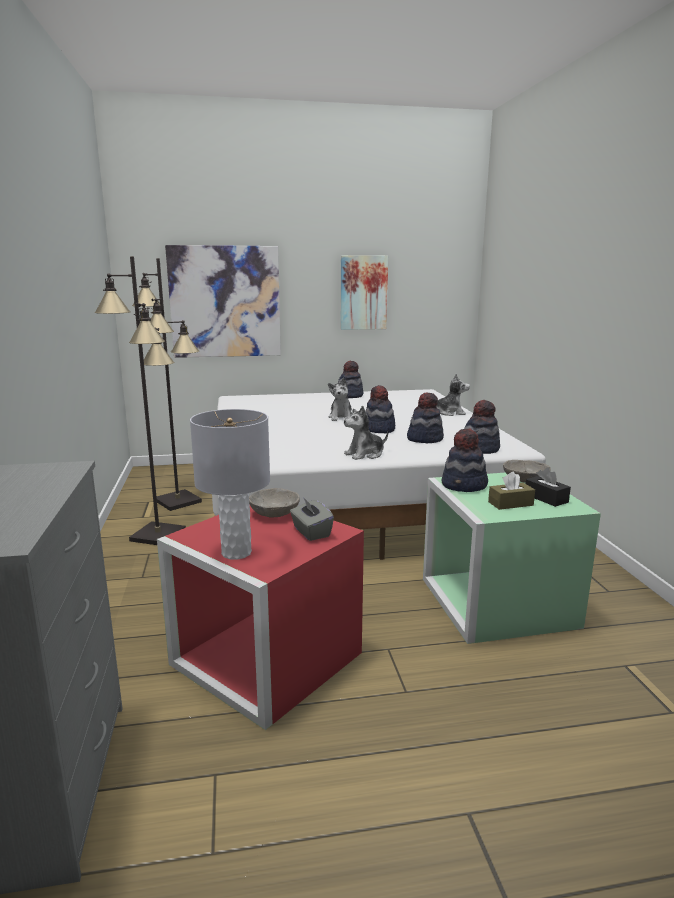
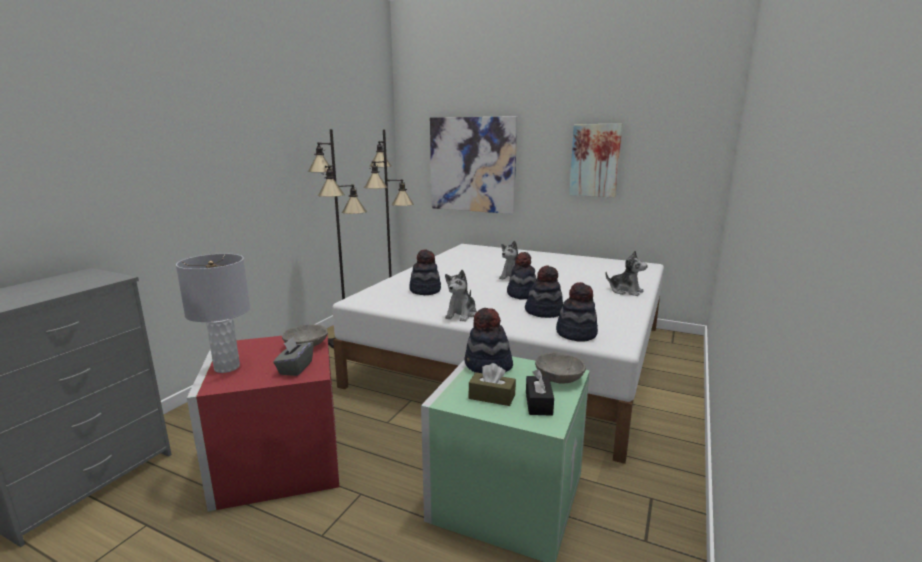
camera: 35 degrees right, 0 degrees up
hat [338,361,364,398] -> hat moved to [409,249,441,295]
plush toy [344,406,388,460] -> plush toy turned 75 degrees counterclockwise [445,270,477,322]

